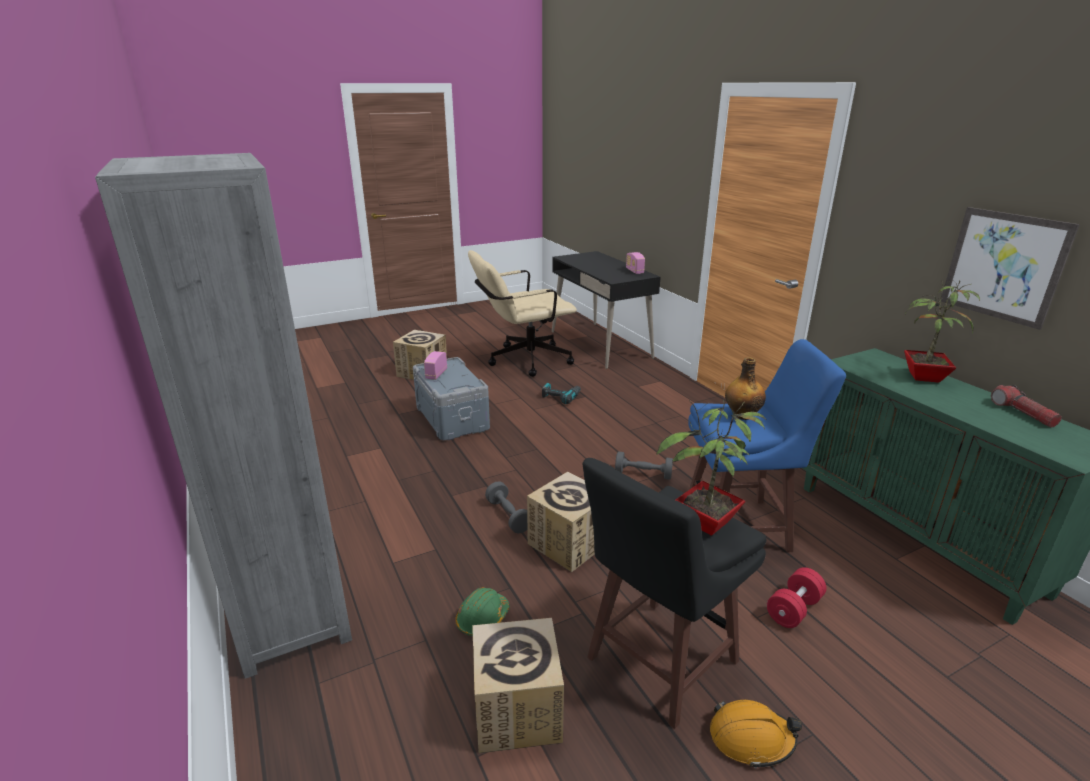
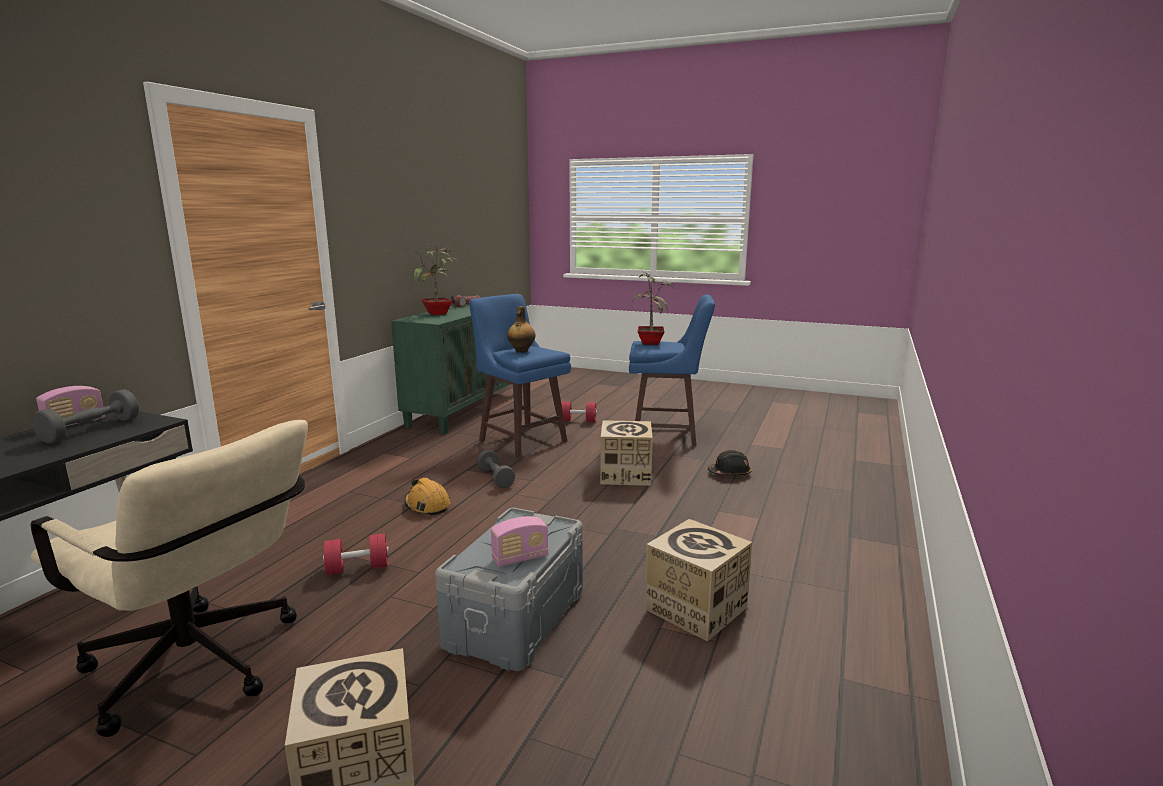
camera: 130 degrees left, 10 degrees down
grey bookcase [95,153,352,679] -> none
green hard hat [455,587,510,636] -> black hard hat [708,450,751,475]
cardboard box [472,618,564,753] -> cardboard box moved to [646,519,752,642]
grey dumbbell [485,481,527,533] -> grey dumbbell moved to [32,389,139,444]
power drill [542,383,581,404] -> red dumbbell [323,533,389,575]
black stool [583,458,767,729] -> blue stool [629,294,715,446]
orange hard hat [710,700,802,769] -> orange hard hat moved to [404,478,450,516]
picture [941,207,1080,330] -> none

